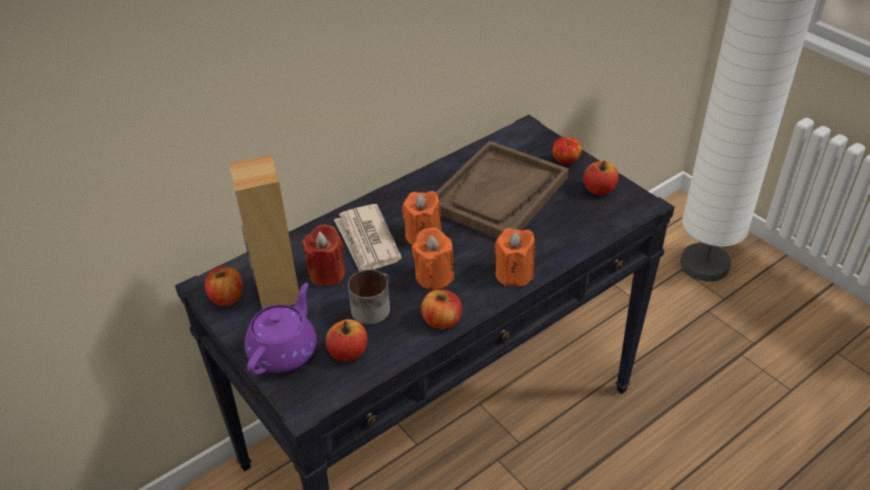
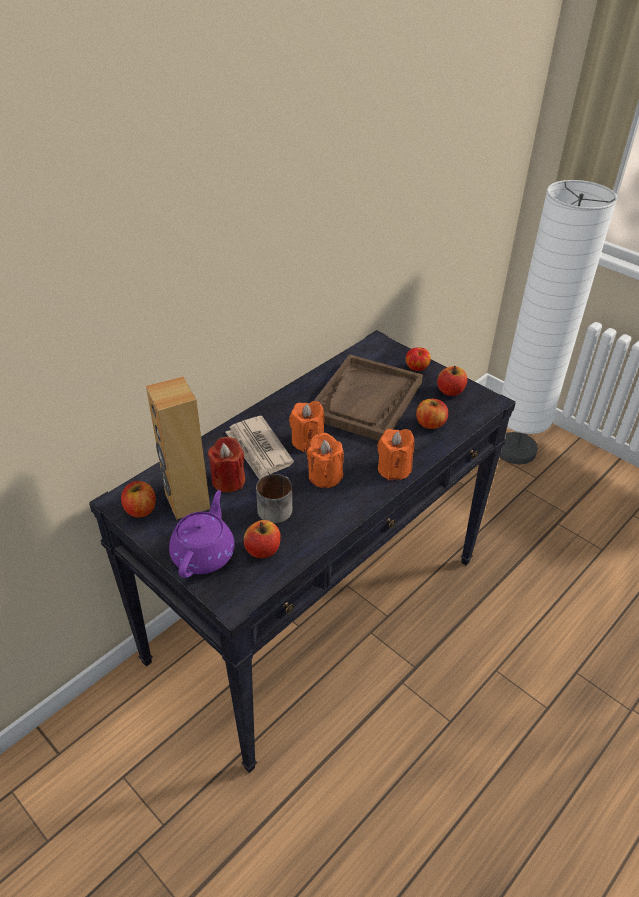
camera: 10 degrees left, 0 degrees up
apple [421,290,462,329] -> apple moved to [416,399,448,429]

